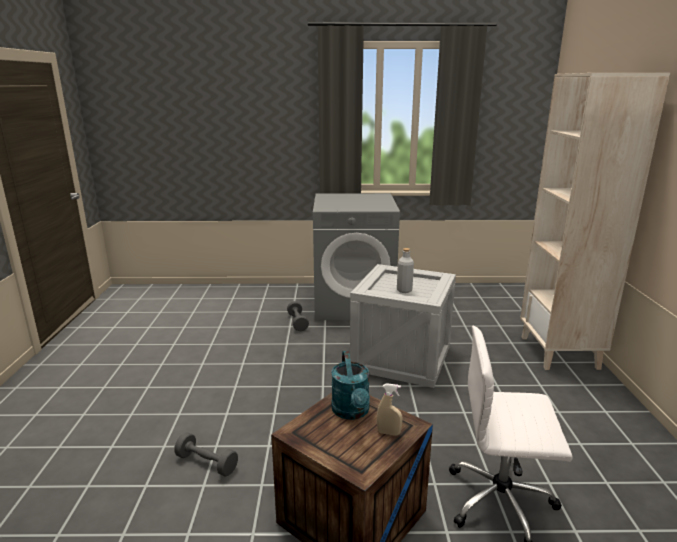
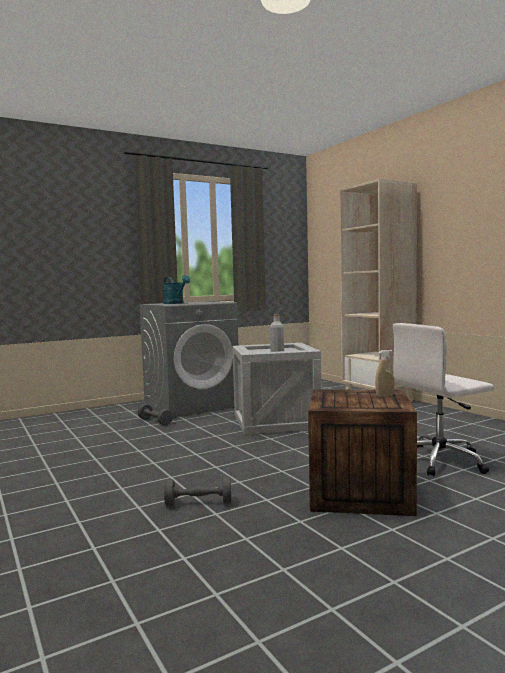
camera: 30 degrees left, 15 degrees down
turquoise watering can [331,351,370,420] -> turquoise watering can moved to [164,275,190,304]

